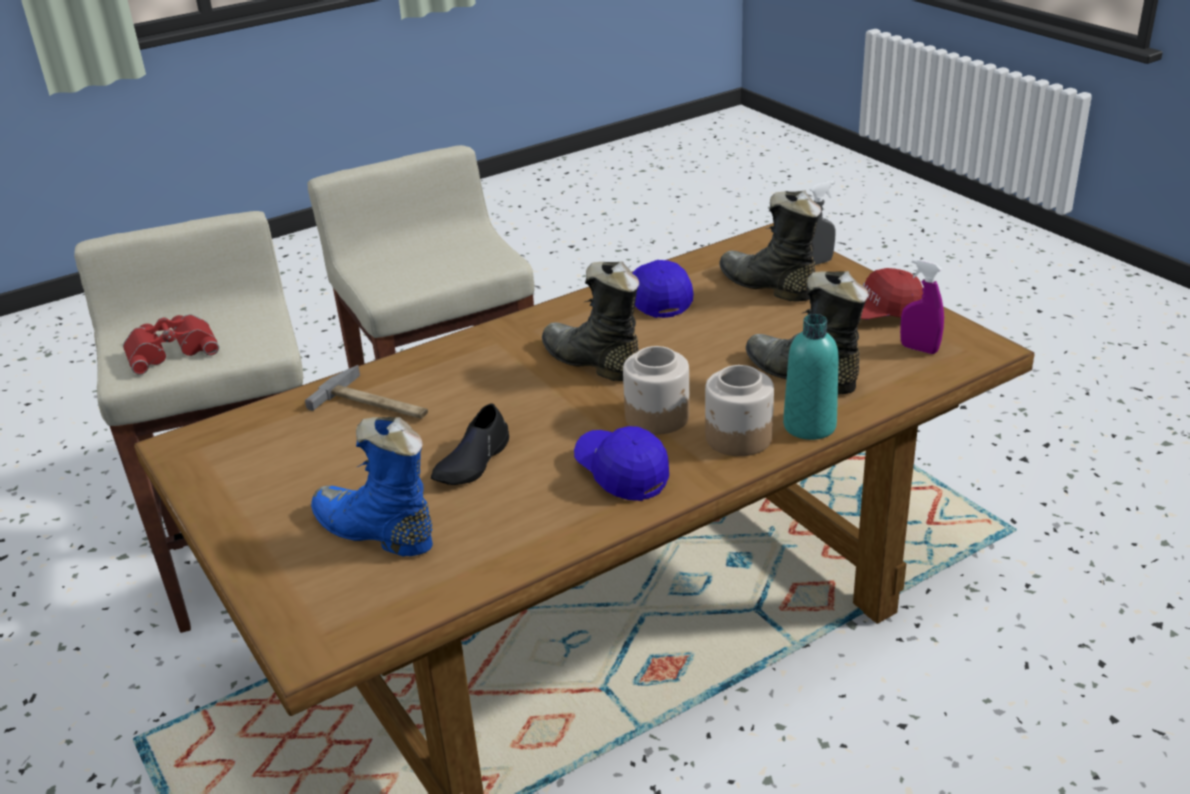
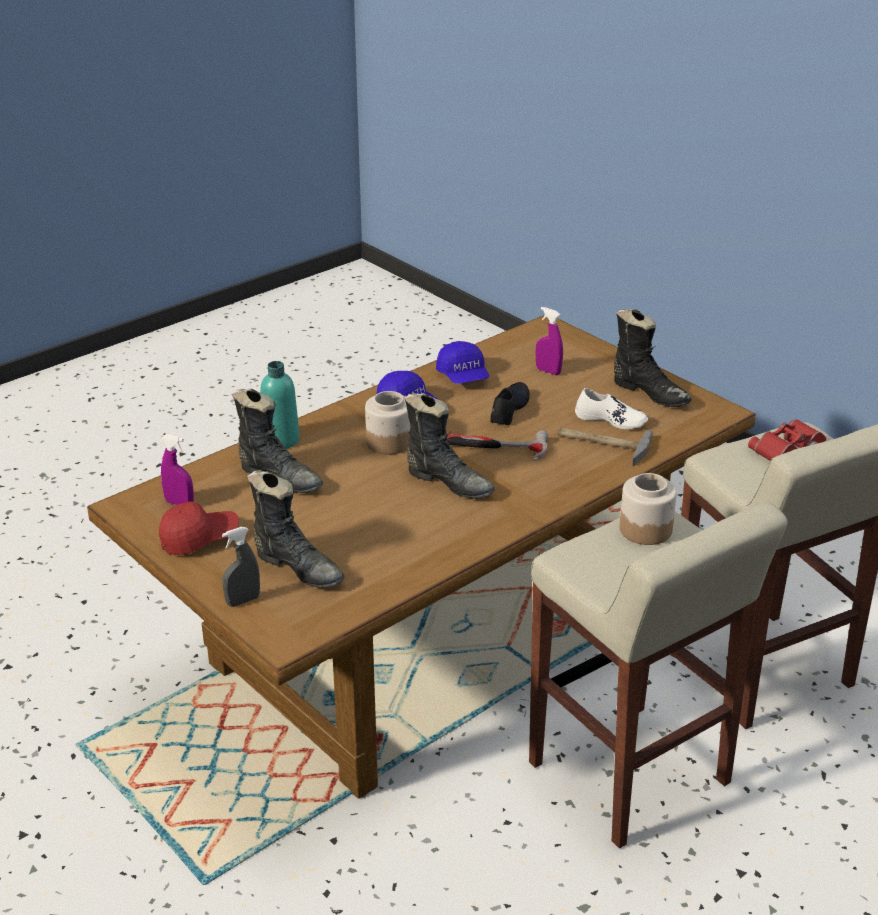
camera: 170 degrees right, 0 degrees up
blue boot [311,417,433,557] -> purple spray bottle [536,307,563,375]
blue cap [632,260,694,318] -> blue cap moved to [436,341,489,384]
jar [705,365,774,456] -> jar moved to [620,473,677,545]
none -> hammer [446,430,549,461]
none -> white shoe [575,388,648,429]
none -> black boot [614,309,692,407]

